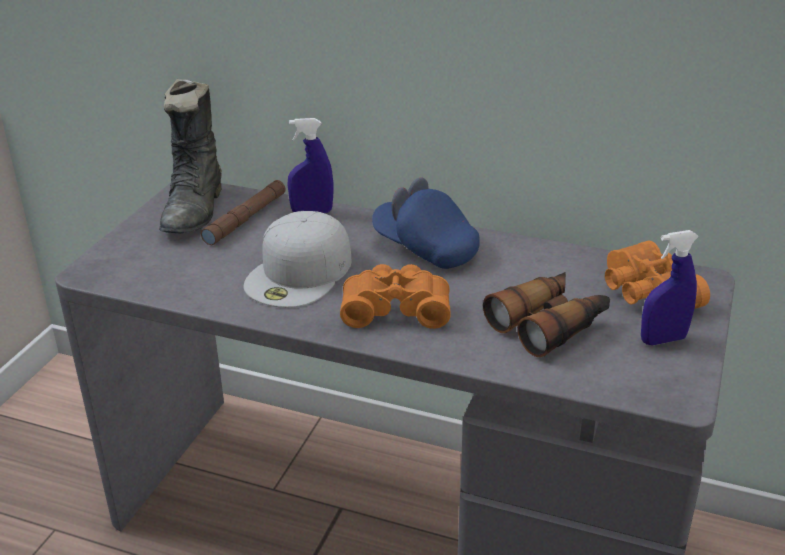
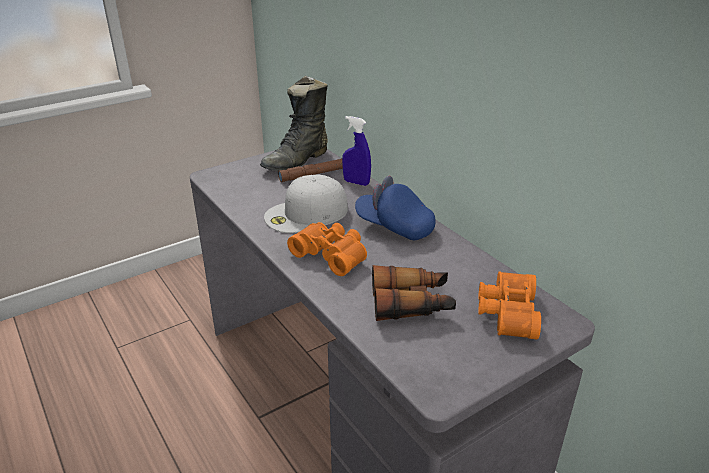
camera: 35 degrees right, 0 degrees up
blue cap [372,177,480,269] -> blue cap turned 45 degrees counterclockwise [355,176,436,240]
blue spray bottle [641,230,699,345] -> none

